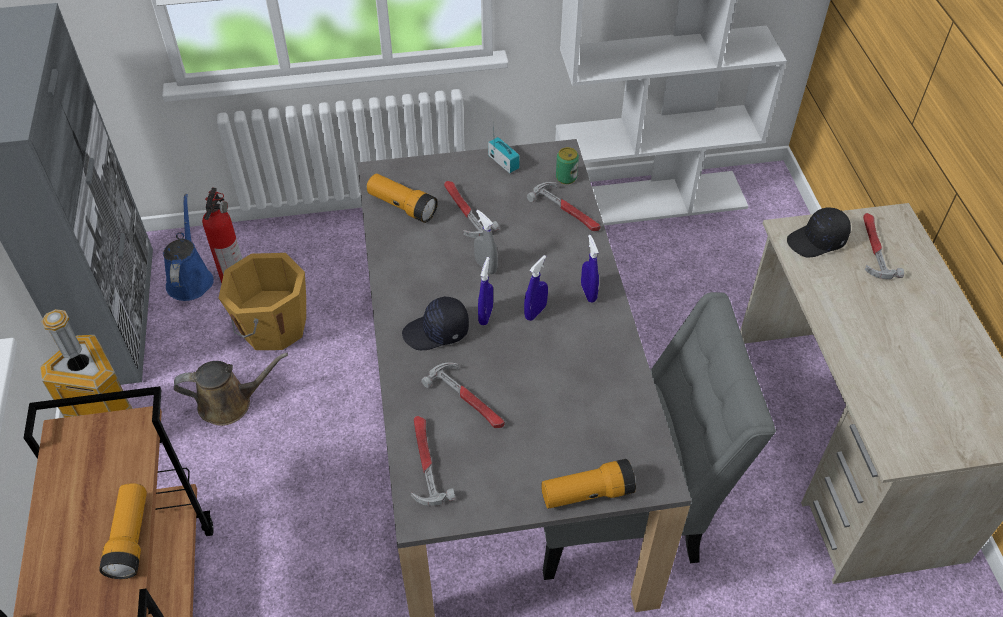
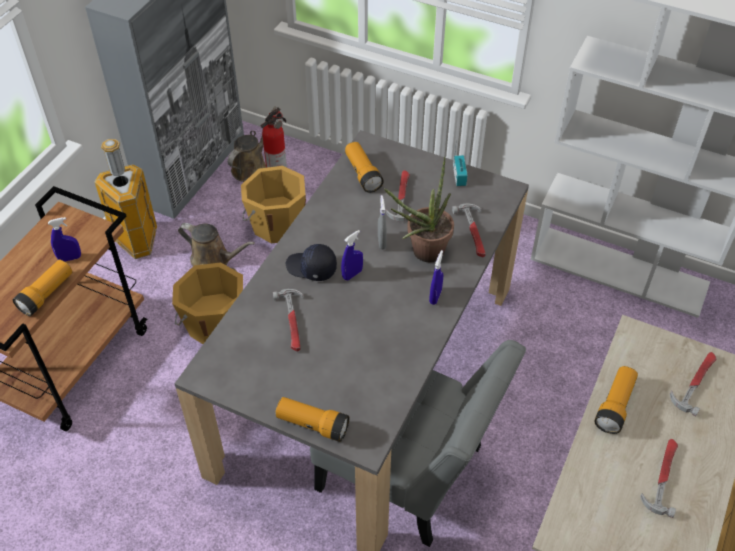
camera: 35 degrees right, 0 degrees up
blue watering can [163,194,214,301] -> brown watering can [228,106,277,182]
hammer [411,416,455,506] -> hammer moved to [640,439,678,518]
blue spray bottle [524,255,548,321] -> blue spray bottle moved to [48,217,81,261]
can [556,147,579,184] -> none
black cap [787,207,851,257] -> none
none -> orange bucket [172,263,243,344]
none -> potted plant [384,156,454,262]
none -> flashlight [594,366,638,434]

